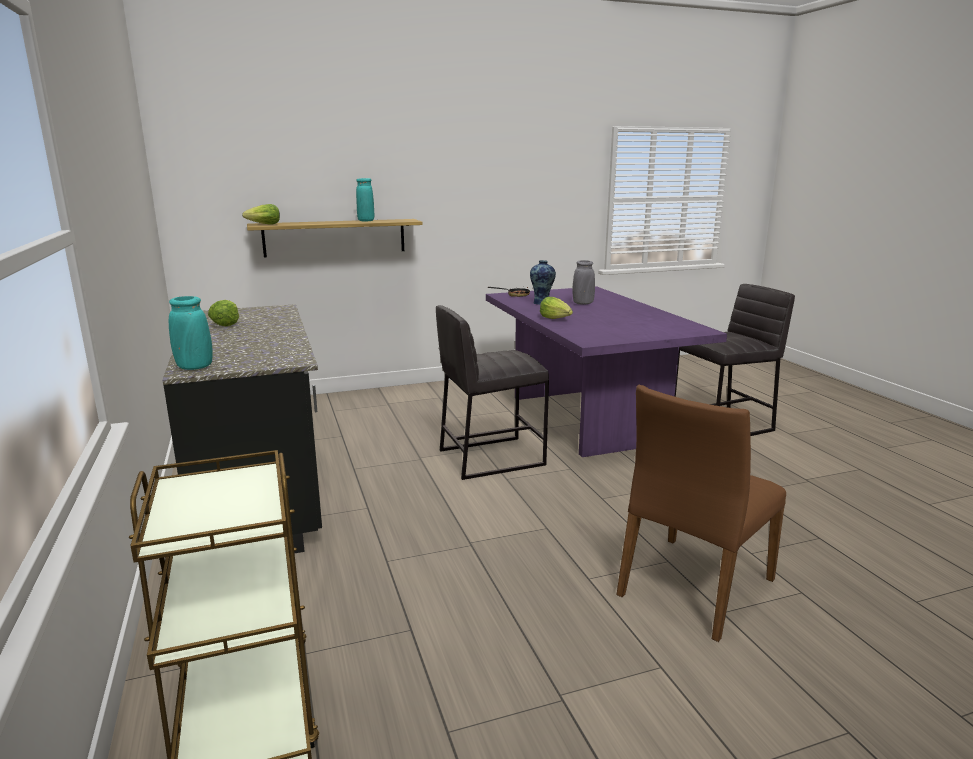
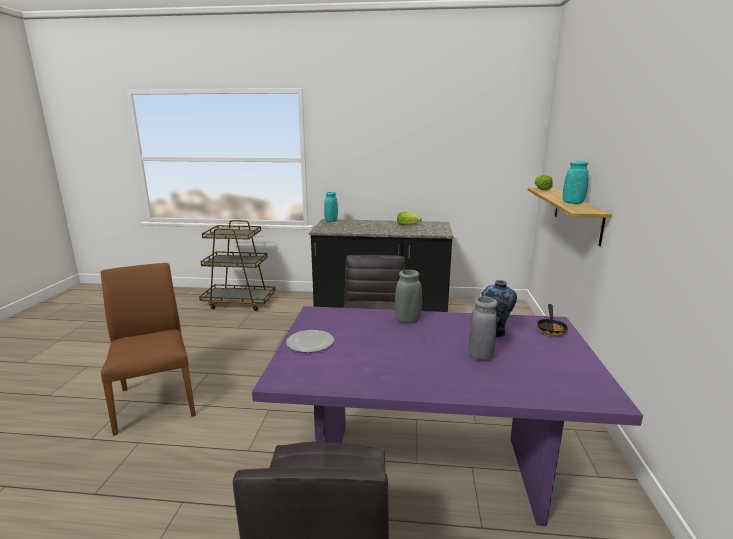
camera: 115 degrees right, 0 degrees up
lettuce [540,297,573,319] -> grey vase [395,270,422,323]
none -> plate [286,330,334,353]

